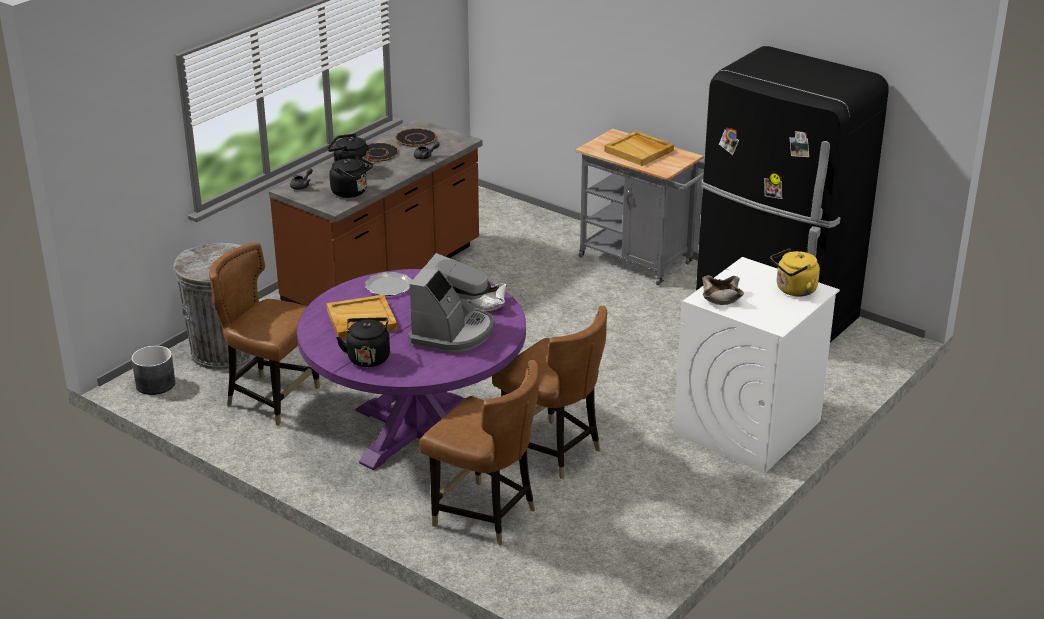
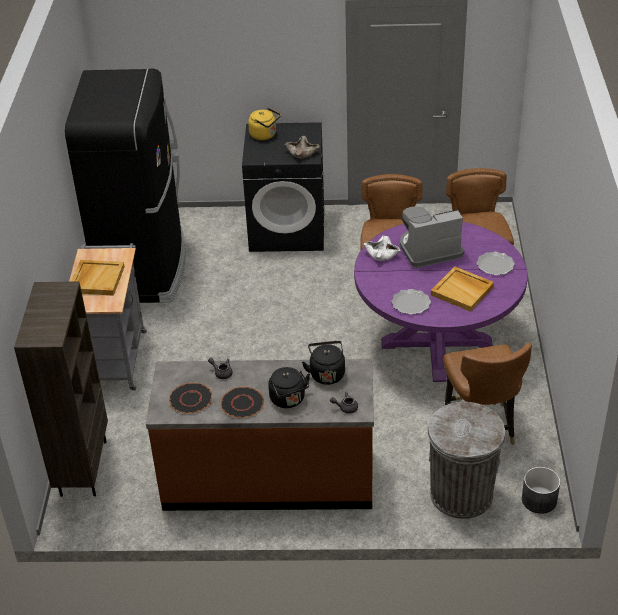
camera: 125 degrees left, 10 degrees up
black kettle [336,317,390,367] -> plate [476,252,515,275]
white washing machine [674,257,840,473] -> black washing machine [242,122,324,252]
none -> brown bookcase [14,281,108,497]

